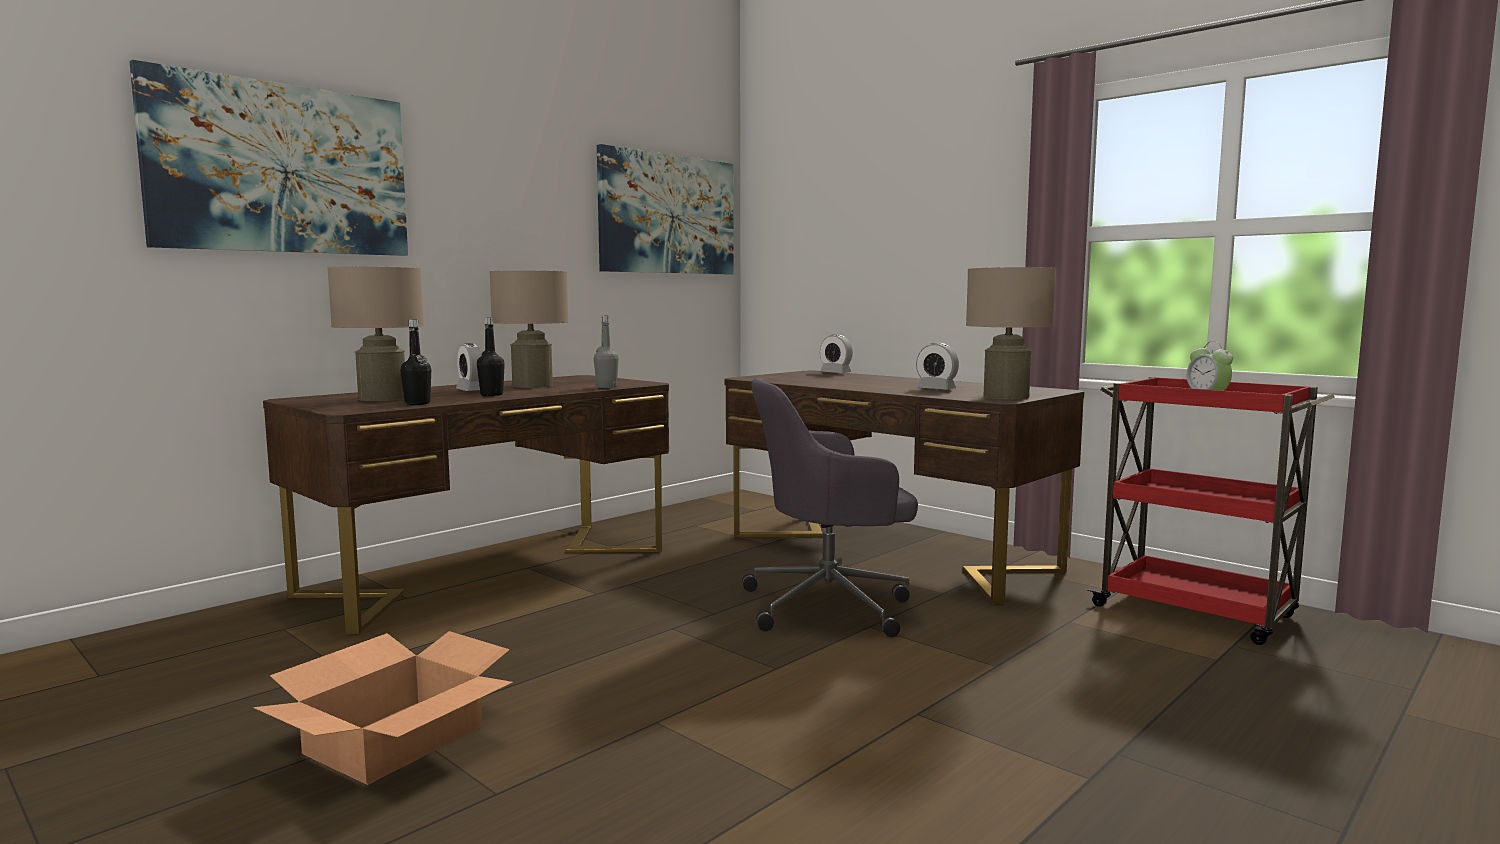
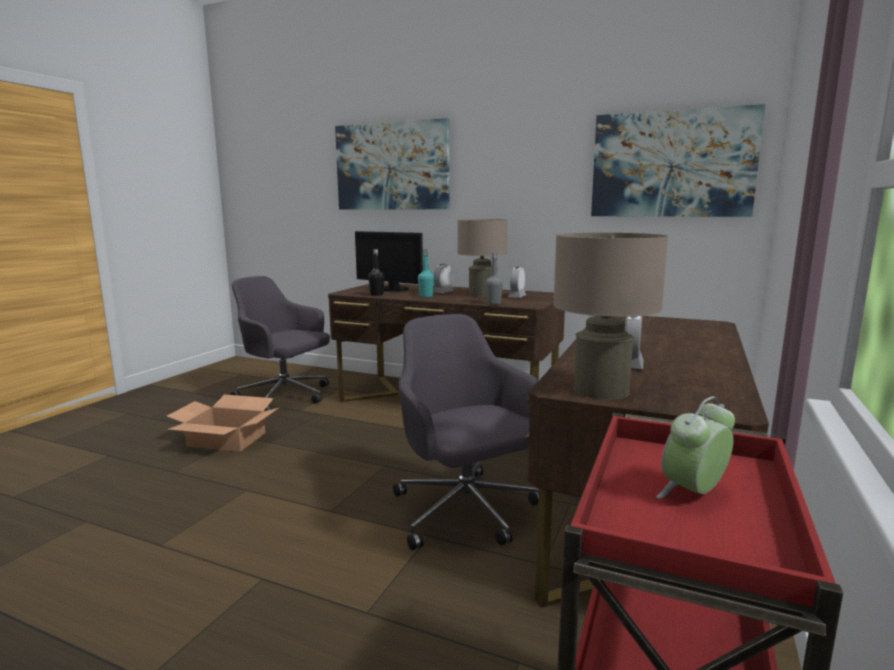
camera: 70 degrees right, 5 degrees up
beige table lamp [328,267,424,401] -> monitor [355,231,423,291]
black bottle [477,317,505,396] -> turquoise bottle [418,250,434,298]
alarm clock [820,334,853,373] -> alarm clock moved to [508,267,526,298]
none -> grey office chair [230,276,330,411]

